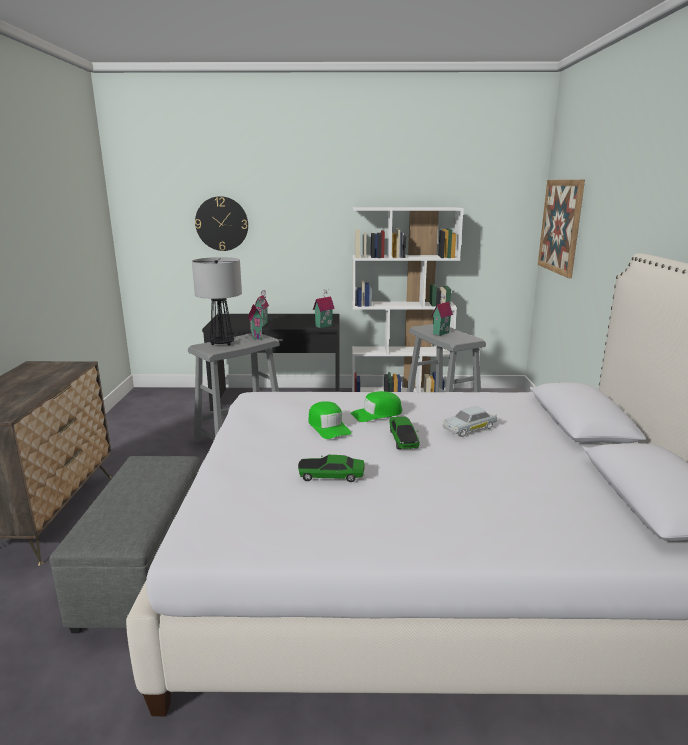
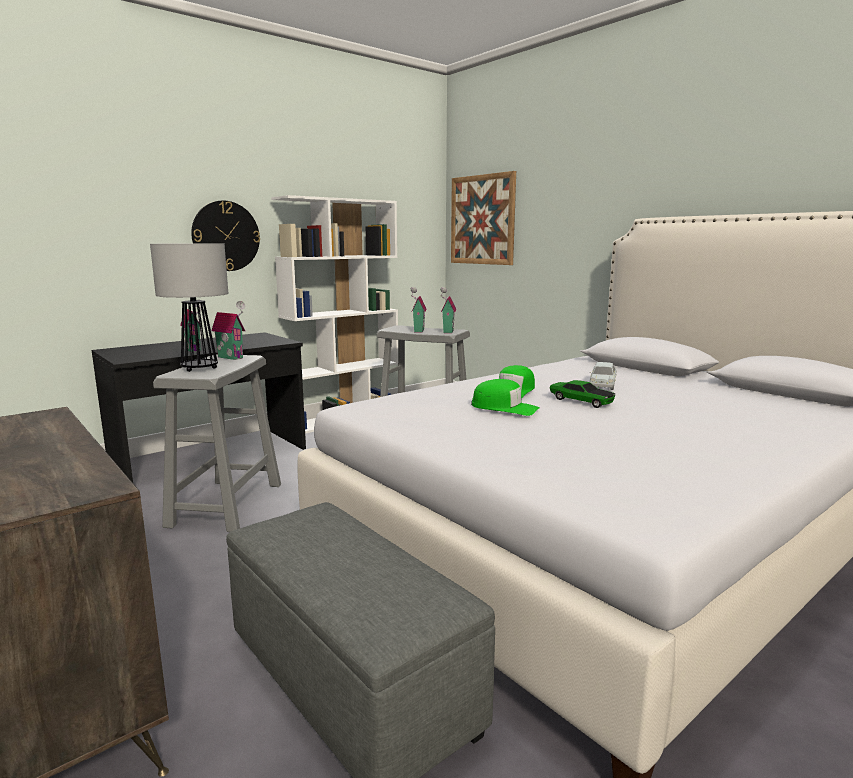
camera: 40 degrees left, 5 degrees down
wall clock [195,196,248,251] -> wall clock moved to [191,201,260,271]
toy car [298,455,365,482] -> none
toy house [313,288,335,328] -> toy house moved to [440,287,456,333]

